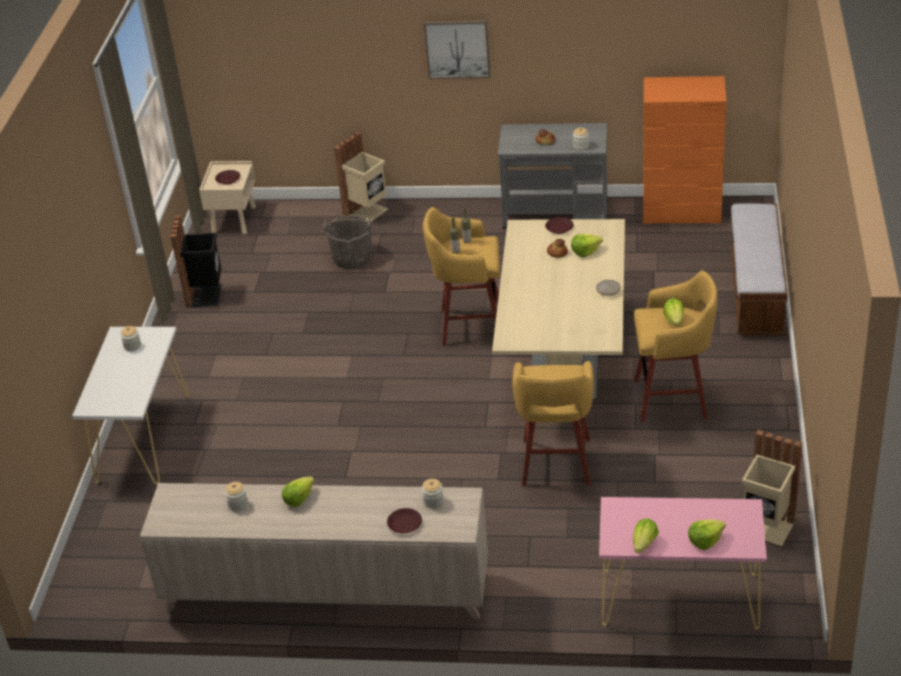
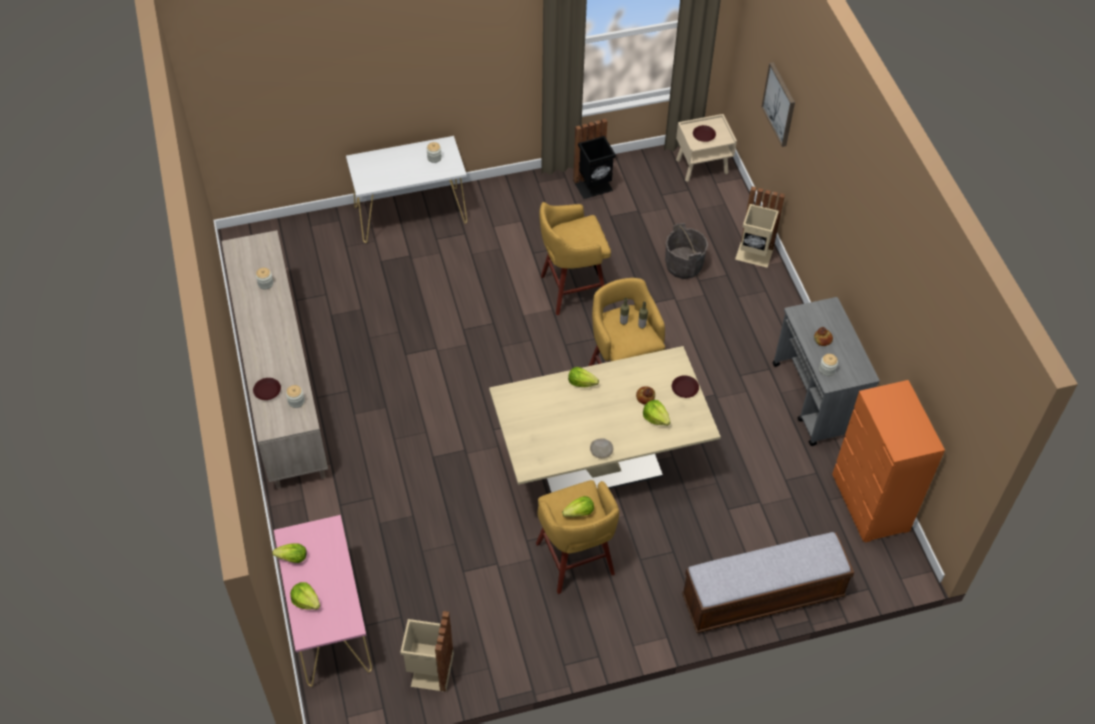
camera: 65 degrees right, 15 degrees up
lettuce [282,476,314,507] -> lettuce moved to [568,367,599,387]
picture [424,20,490,79] -> picture moved to [762,62,795,147]
yellow stool [512,361,594,486] -> yellow stool moved to [539,202,611,315]

